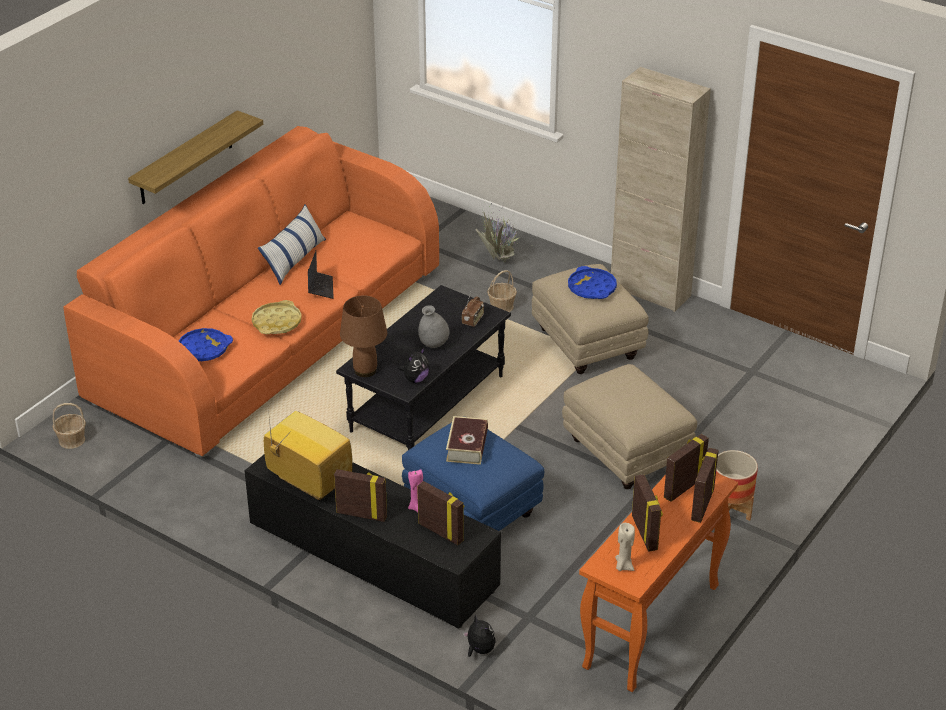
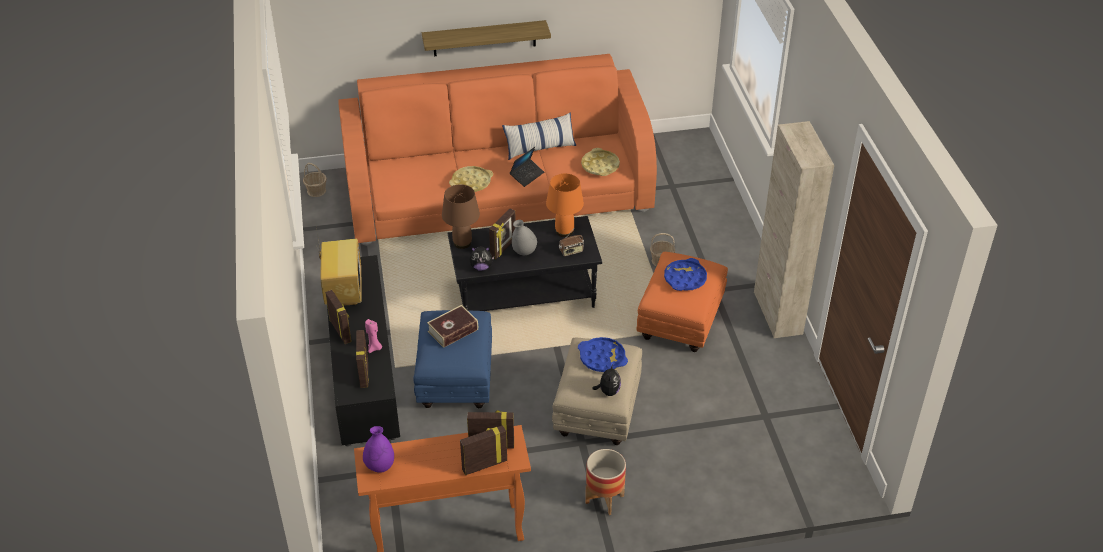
camera: 45 degrees right, 5 degrees up
blue tray [179,328,233,361] -> blue tray moved to [578,337,628,372]
plush toy [463,614,496,657] -> plush toy moved to [593,364,621,396]
potted plant [475,208,533,262] -> none
beige ottoman [532,264,649,374] -> orange ottoman [636,252,728,352]
beige candle [615,523,635,571] -> purple vase [363,426,394,473]
picture frame [632,474,663,552] -> picture frame moved to [489,208,516,259]
none -> orange table lamp [546,173,584,237]
none -> yellow tray [581,148,620,176]

